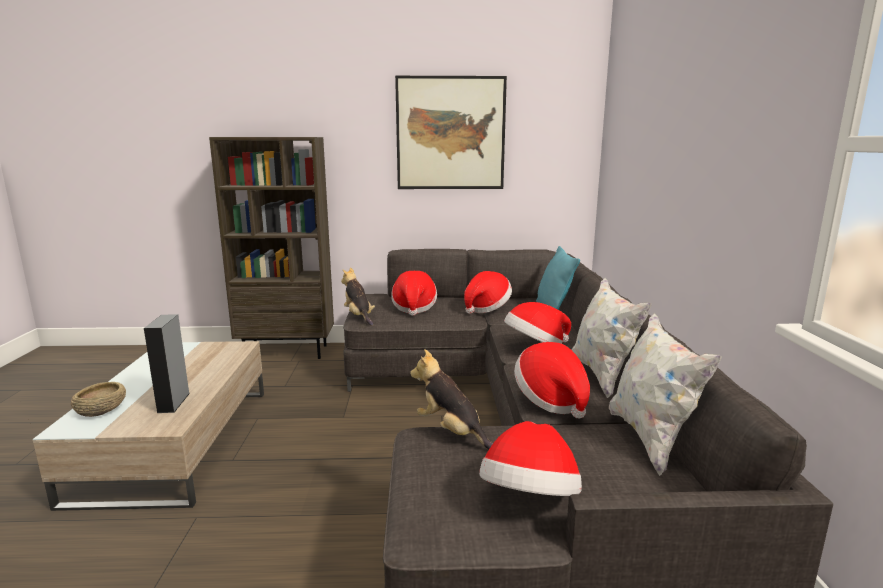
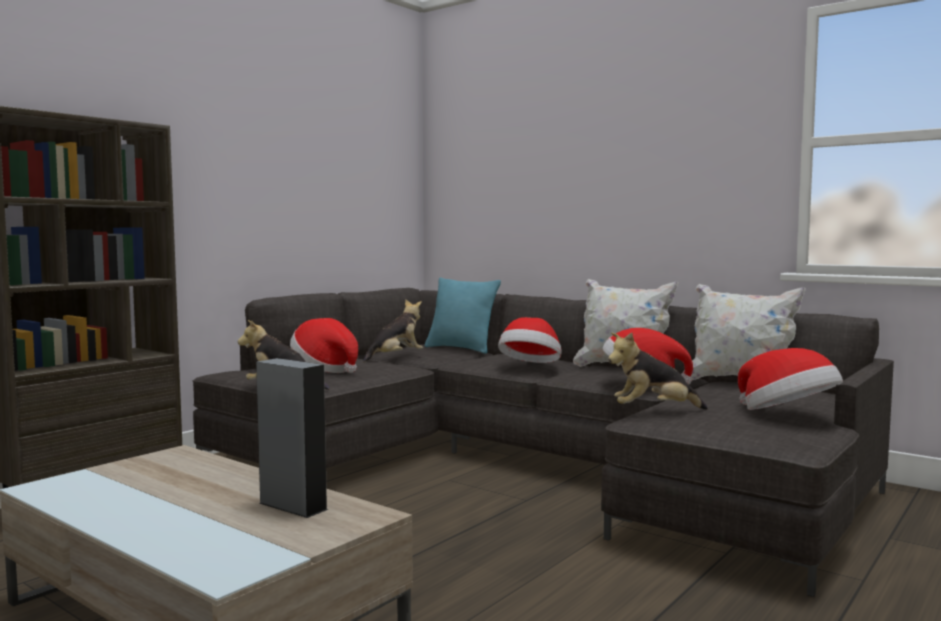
camera: 50 degrees left, 10 degrees down
beige bowl [70,382,126,417] -> none
picture [395,76,507,189] -> none
hat [464,271,512,314] -> plush toy [363,299,423,362]

